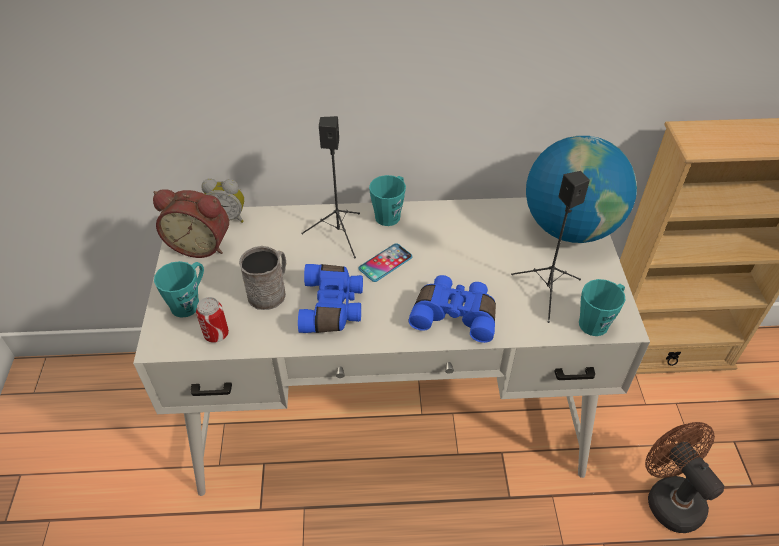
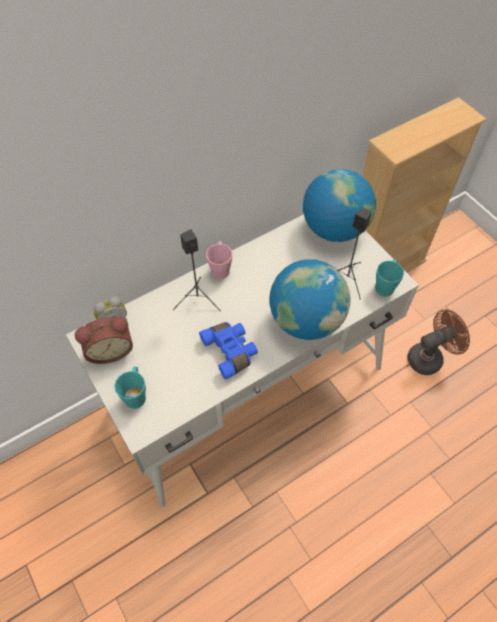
camera: 30 degrees left, 10 degrees up
can [196,297,229,343] -> none
grey mug [239,246,286,310] -> none
phone [359,243,413,282] -> none
turquoise mug [369,175,406,226] -> pink mug [206,241,232,279]
blue binoculars [409,275,496,343] -> globe [269,259,350,340]
brown fan [645,422,725,533] -> brown fan turned 120 degrees clockwise [407,309,470,375]

